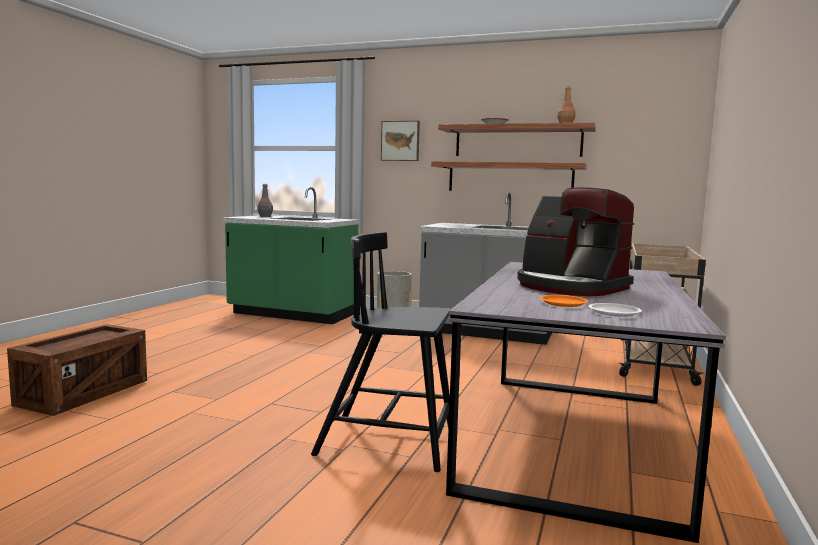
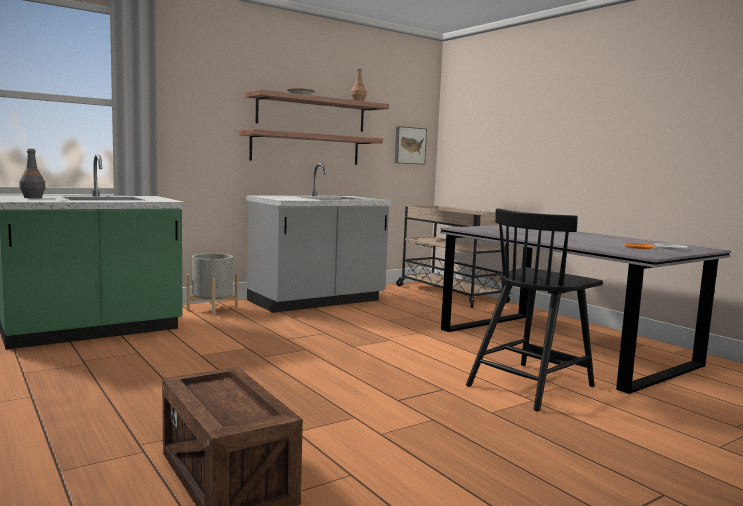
camera: 55 degrees left, 0 degrees up
picture [381,121,420,161] -> picture moved to [395,126,427,164]
coffee machine [517,187,634,296] -> none

